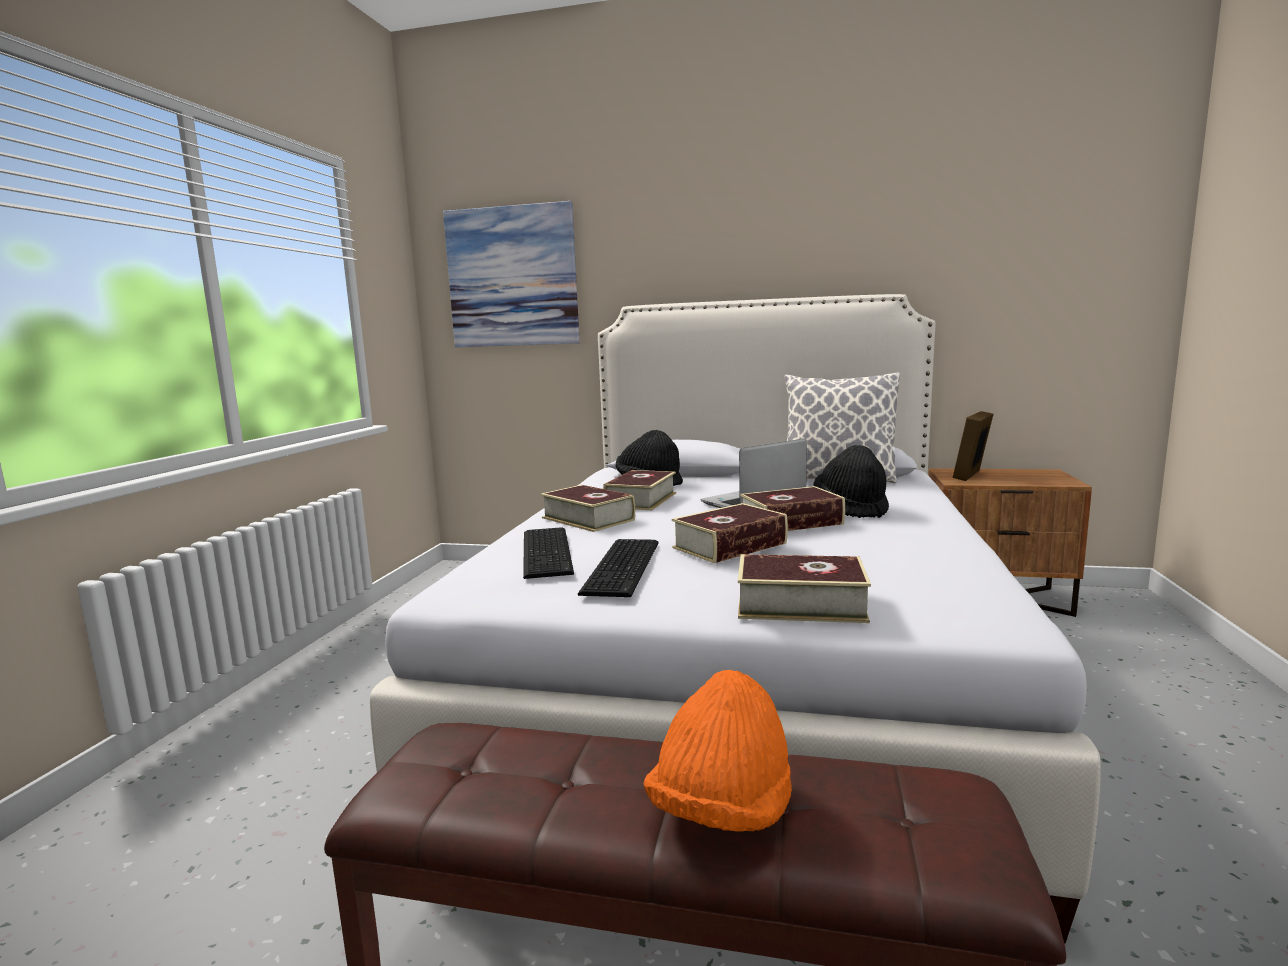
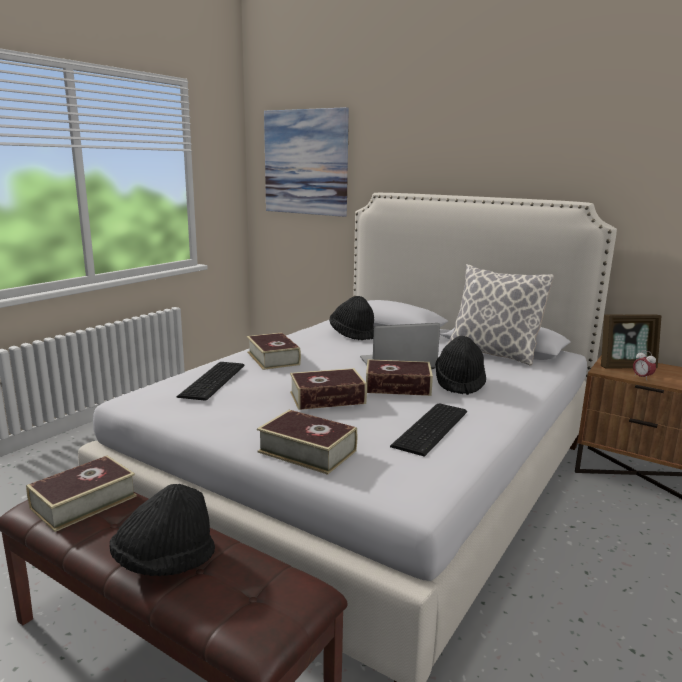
camera: 20 degrees right, 5 degrees up
keyboard [578,539,659,597] -> keyboard moved to [390,403,467,457]
book [603,470,676,510] -> book moved to [26,456,137,532]
orange hat [643,670,792,831] -> black hat [109,484,215,576]
picture frame [953,411,994,481] -> picture frame turned 150 degrees counterclockwise [601,314,661,369]
none -> alarm clock [633,350,656,381]

